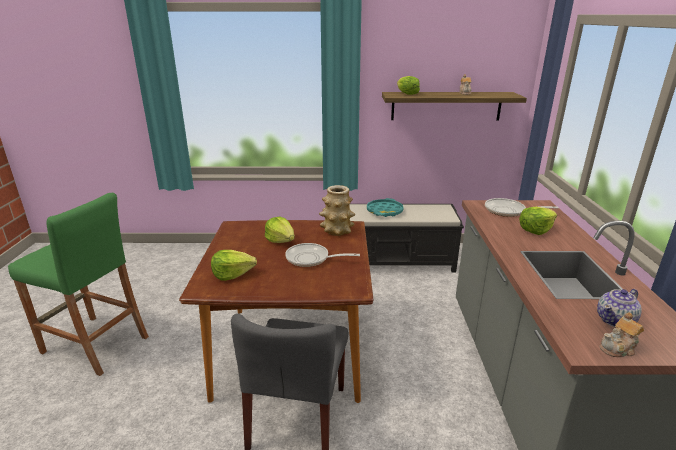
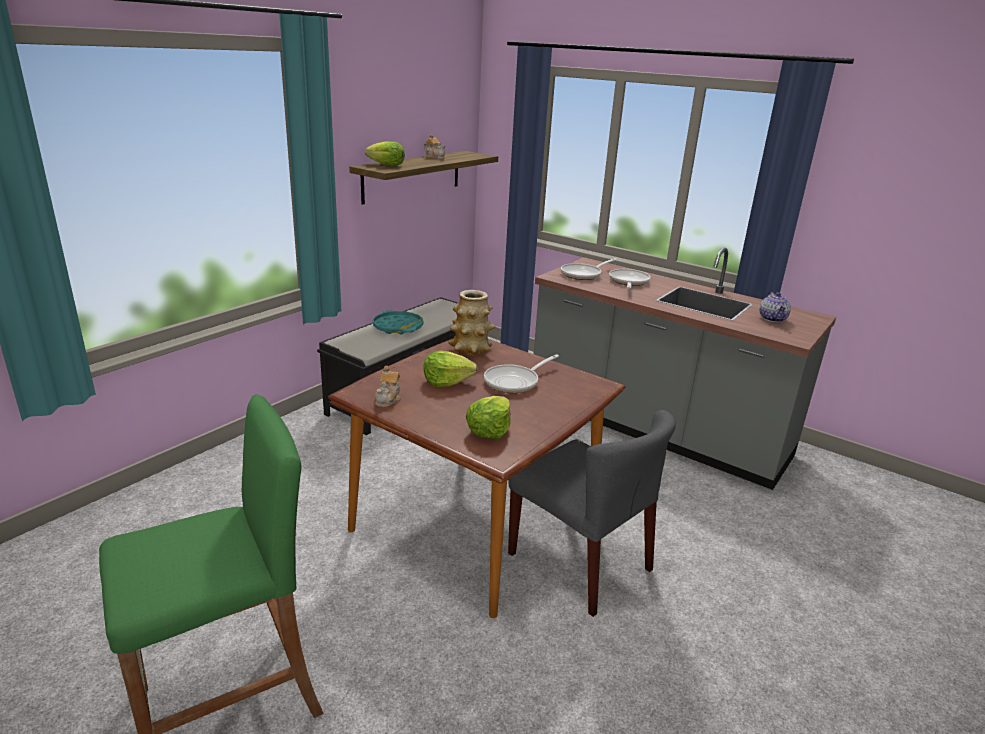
camera: 55 degrees left, 0 degrees up
lettuce [519,207,557,235] -> frying pan [609,269,651,288]
teapot [599,312,644,357] -> teapot moved to [375,366,401,407]

